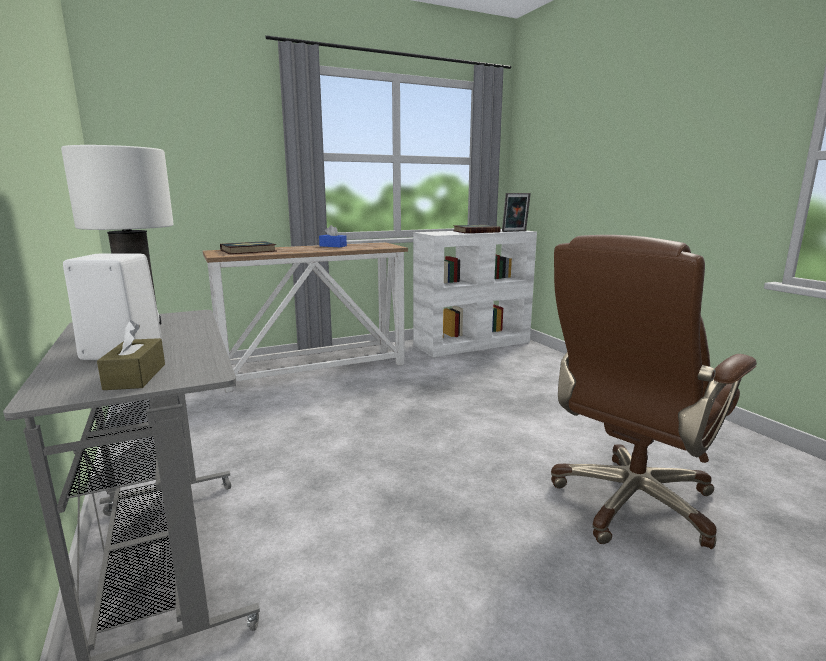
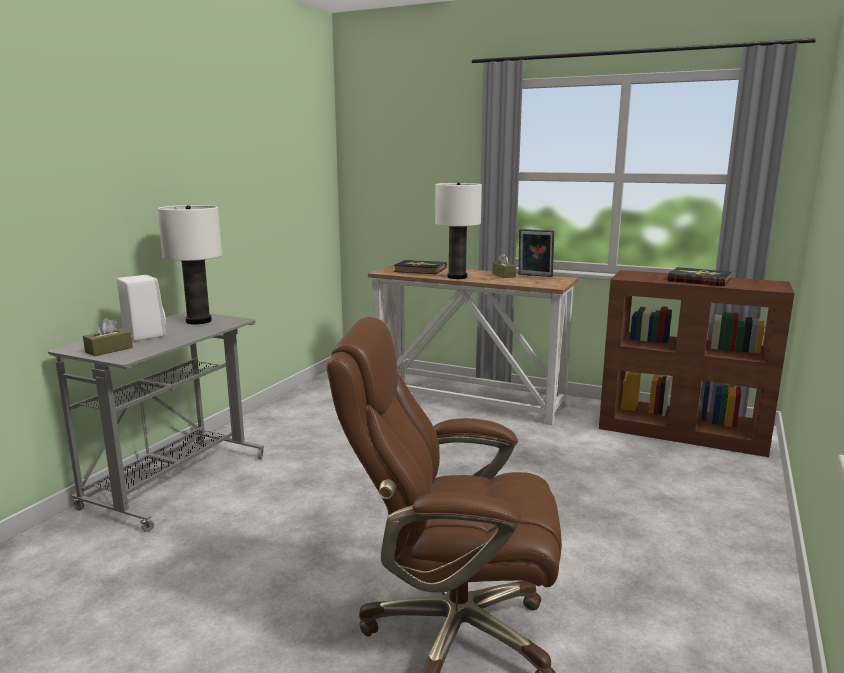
camera: 50 degrees right, 0 degrees up
blue tissue box [319,225,347,247] -> brown tissue box [492,253,516,278]
white bookcase [413,229,537,357] -> brown bookcase [599,270,795,457]
picture frame [502,193,531,232] -> picture frame moved to [519,229,554,277]
none -> white table lamp [435,183,482,279]

